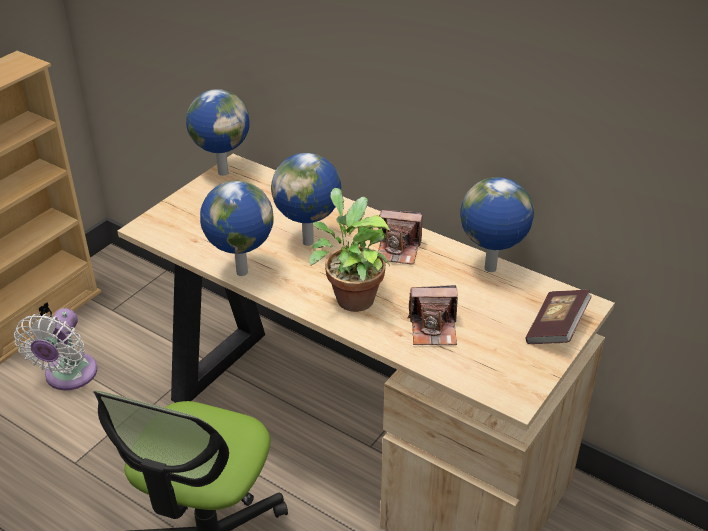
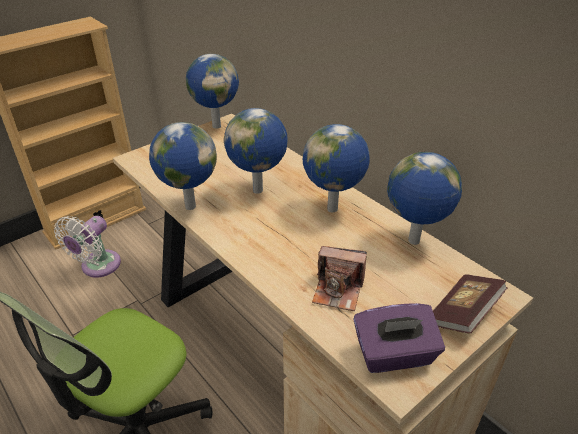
camera: 15 degrees right, 0 degrees up
potted plant [309,188,390,312] -> none
camera [378,210,422,265] -> globe [303,124,370,212]
none -> purple tissue box [353,303,445,373]

